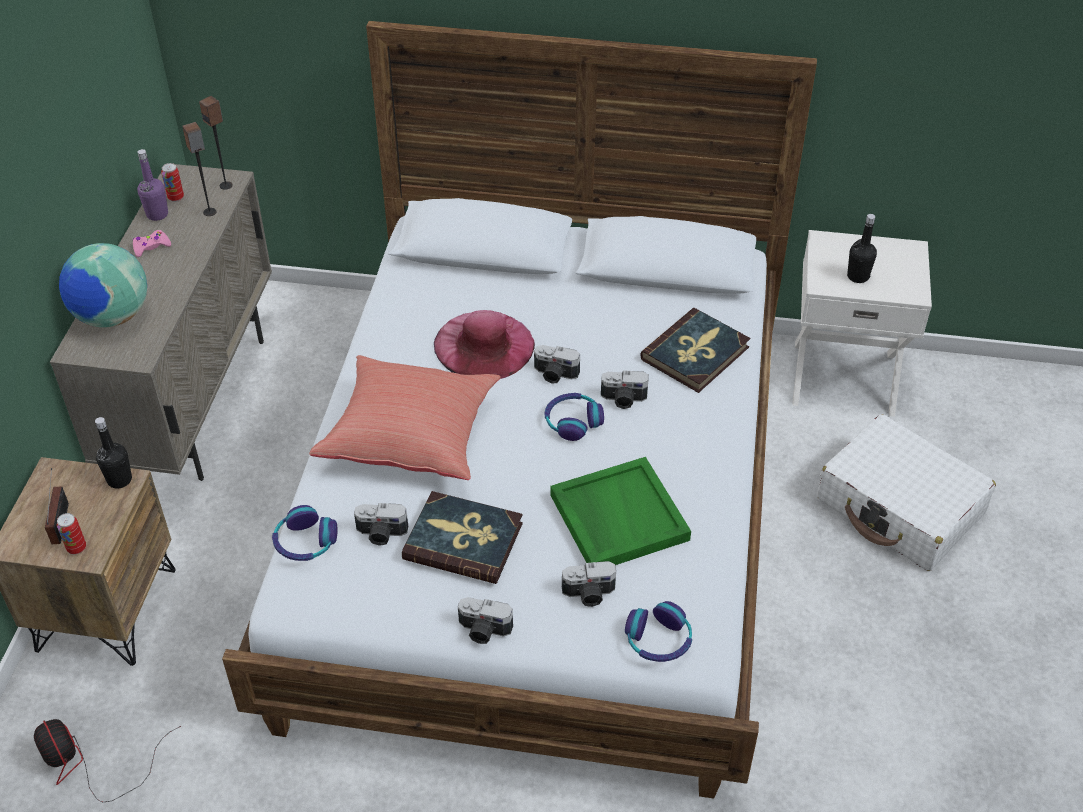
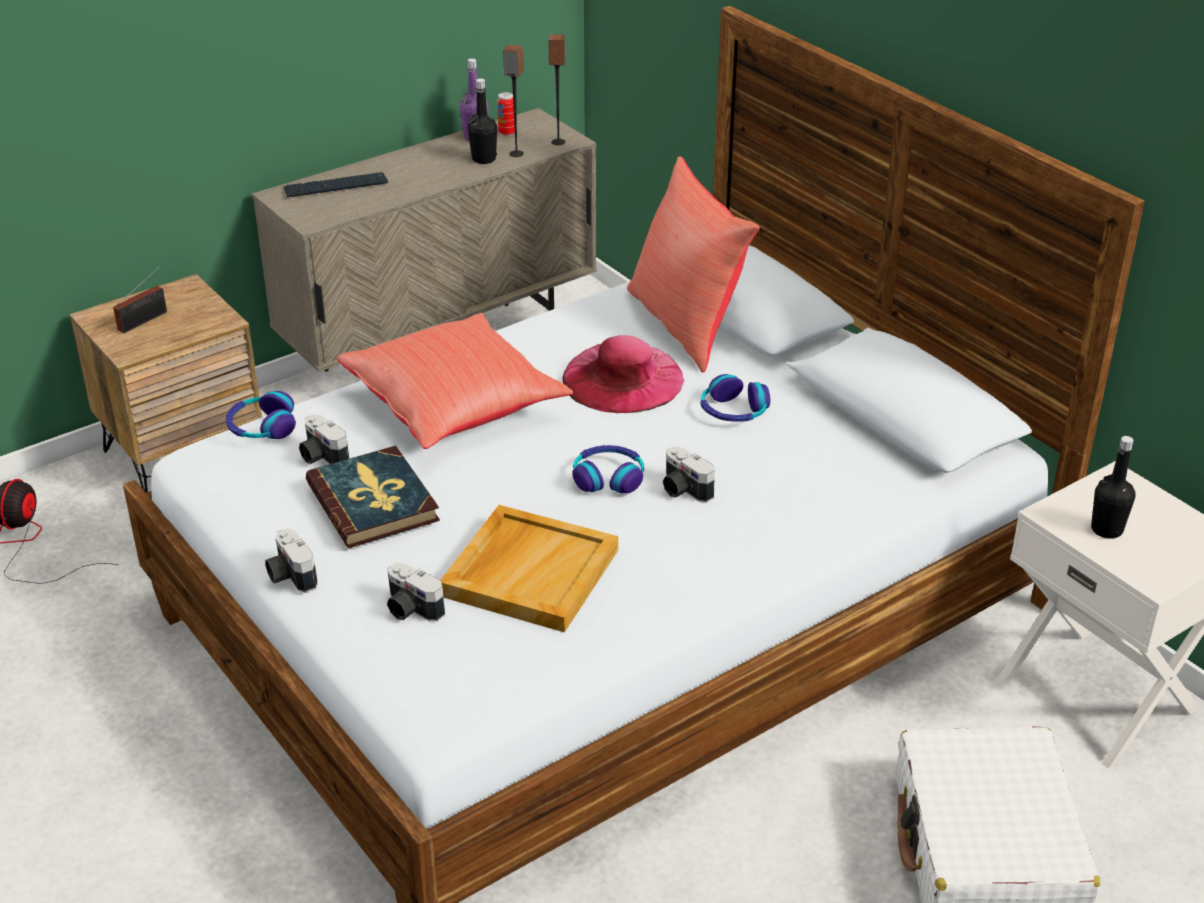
camera: 45 degrees right, 10 degrees down
can [57,513,86,554] -> none
globe [59,243,147,328] -> keyboard [283,172,388,197]
black bottle [95,417,132,489] -> black bottle moved to [468,78,497,164]
pink game controller [133,230,171,257] -> none
camera [534,345,580,384] -> none
green tray [550,457,691,565] -> beige tray [441,505,618,633]
headphones [625,601,692,662] -> headphones moved to [700,374,770,422]
book [640,308,750,393] -> none
none -> red pillow [627,156,760,372]

